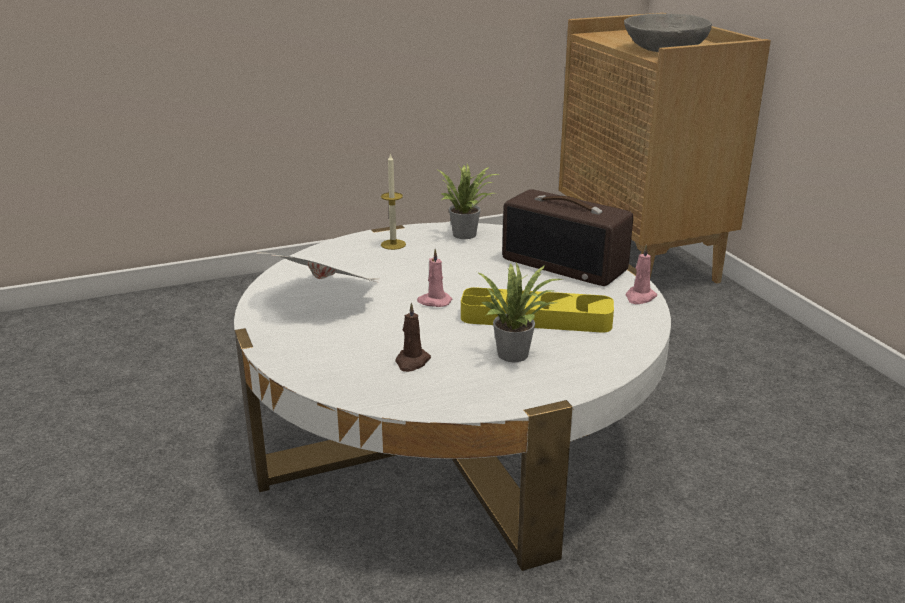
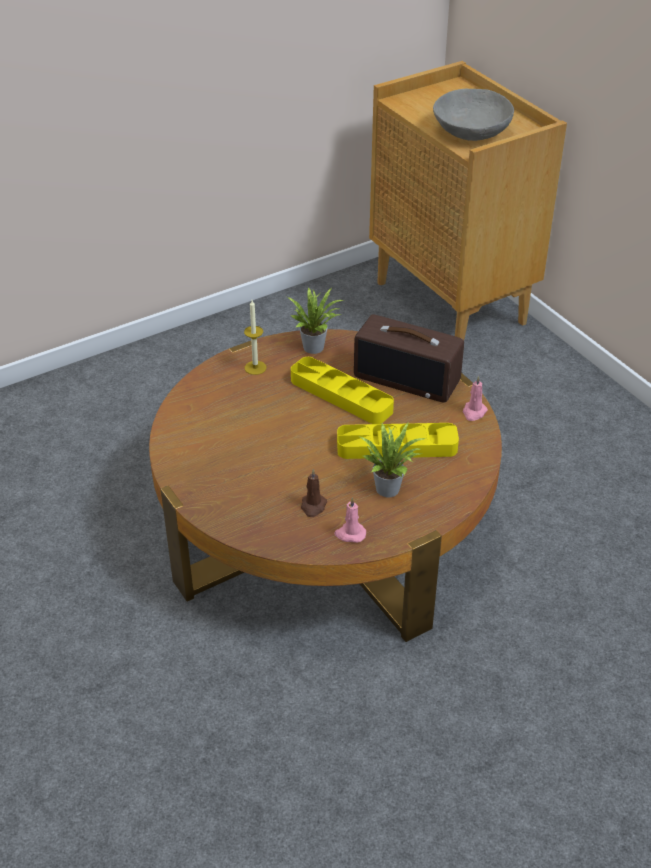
camera: 10 degrees left, 15 degrees up
white coffee table [234,222,671,571] -> brown coffee table [149,329,502,642]
newspaper [256,252,379,282] -> none
pink candle [417,249,452,307] -> pink candle moved to [334,497,366,543]
none -> yellow tray [291,357,394,424]

